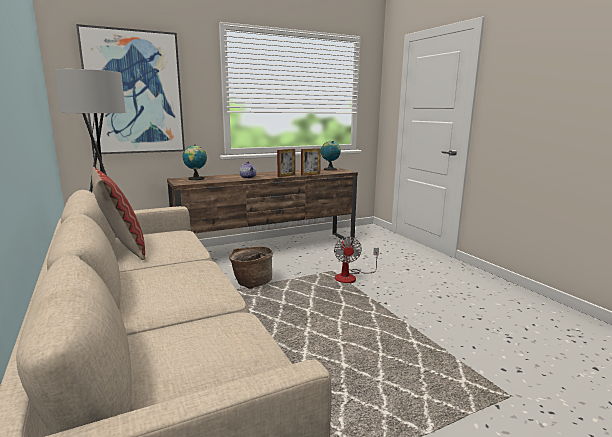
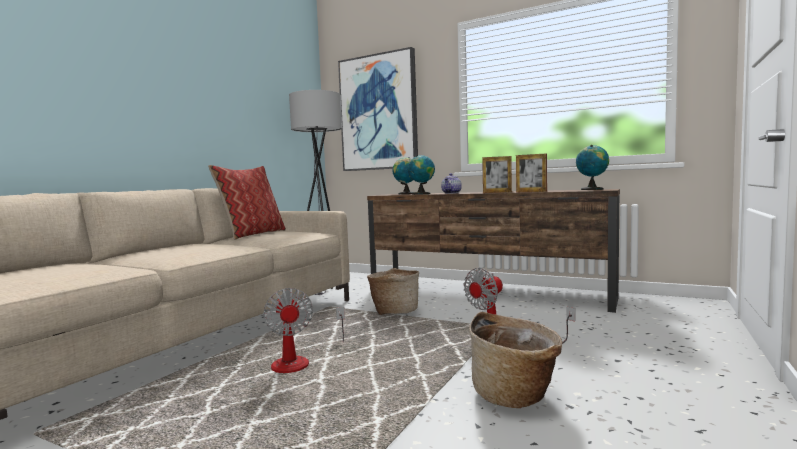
camera: 55 degrees right, 10 degrees down
none -> fan [263,288,345,373]
none -> globe [408,155,435,195]
none -> basket [469,312,562,408]

